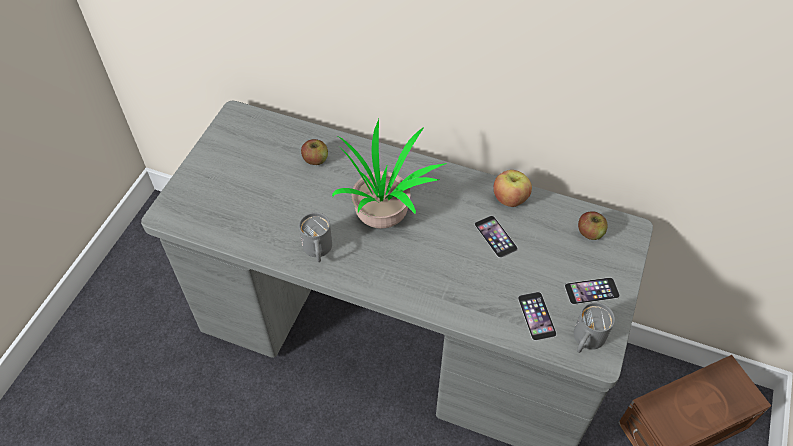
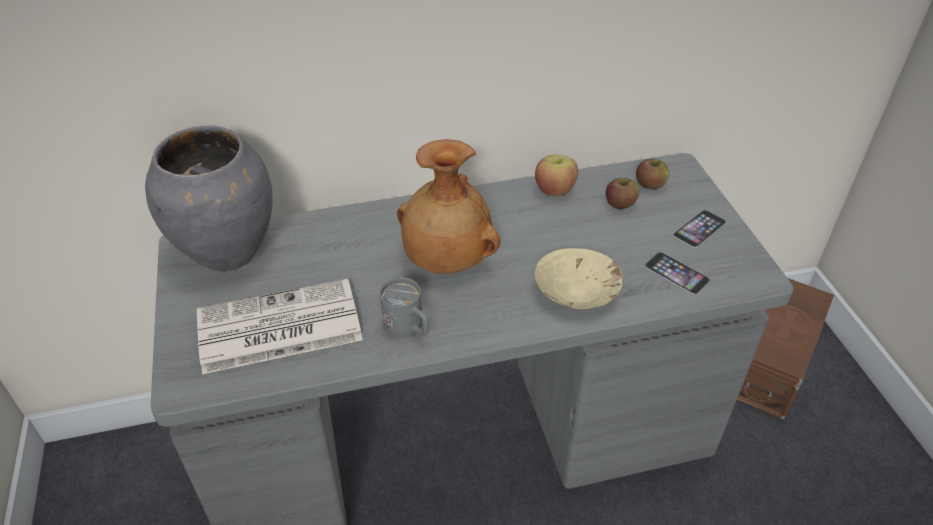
camera: 35 degrees left, 10 degrees down
apple [301,139,328,165] -> apple moved to [606,178,639,209]
potted plant [332,119,447,229] -> brown vase [397,139,501,274]
phone [474,216,518,258] -> none
grey mug [573,302,615,353] -> none
none -> grey vase [145,126,273,271]
none -> newspaper [197,279,363,374]
none -> beige bowl [535,248,623,309]

